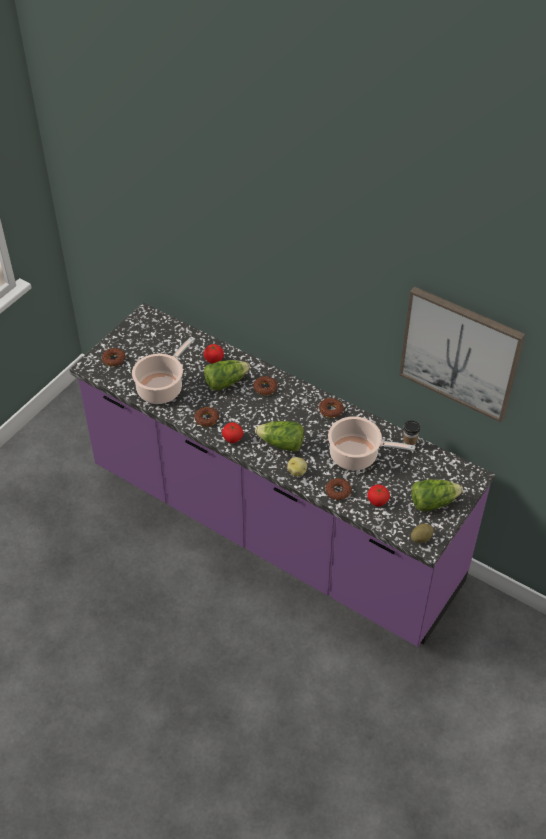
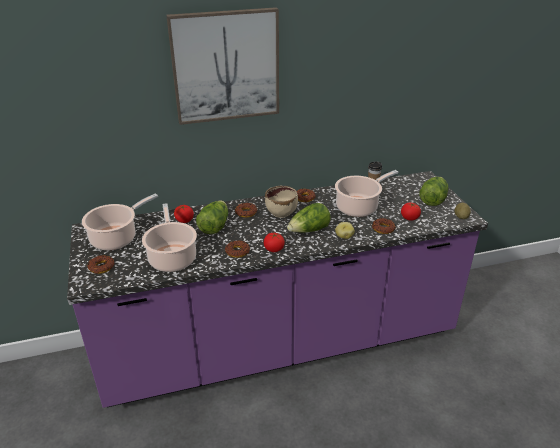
camera: 50 degrees left, 15 degrees down
picture [399,286,525,422] -> picture moved to [166,7,279,125]
none -> cooking pot [82,194,158,250]
none -> beige bowl [265,186,298,218]

